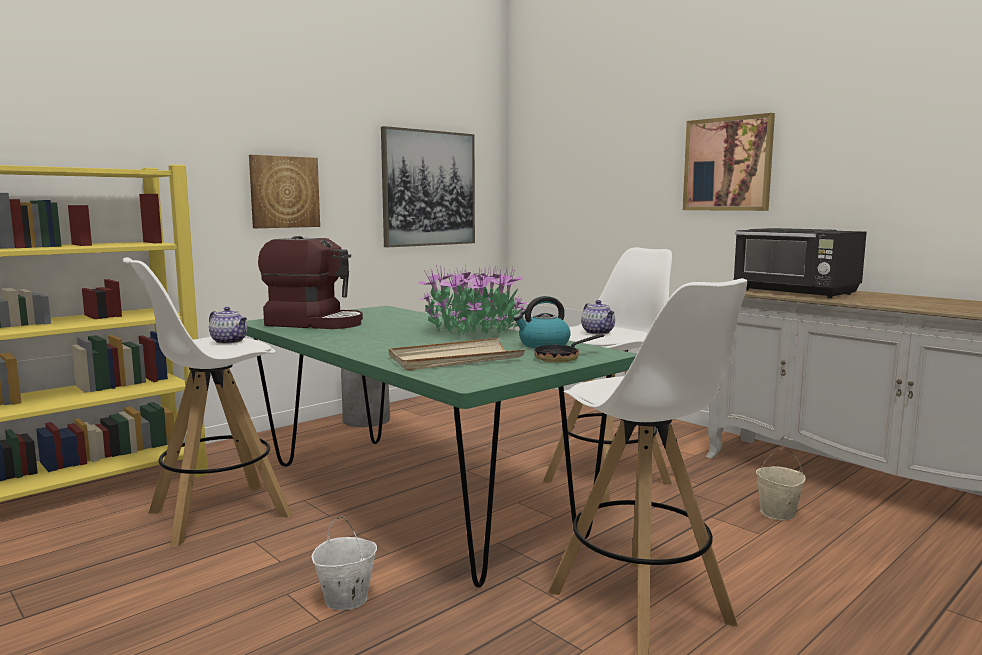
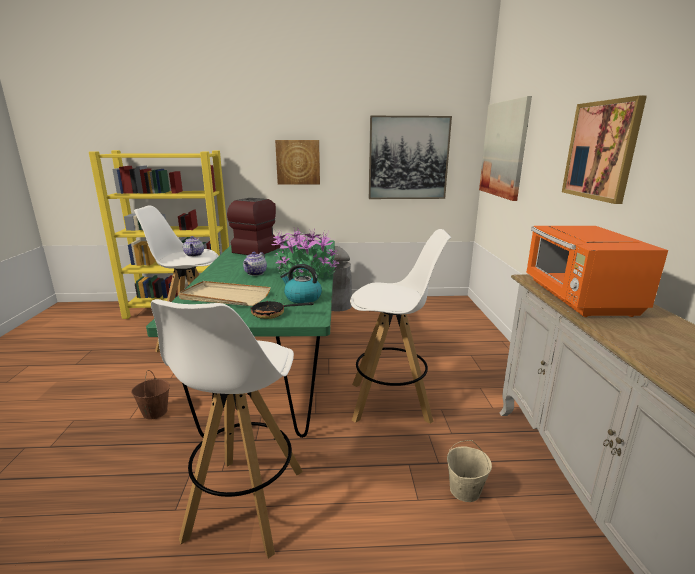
camera: 40 degrees right, 10 degrees up
coffee machine [258,236,363,329] -> coffee machine turned 120 degrees counterclockwise [227,198,284,255]
white bucket [312,516,377,610] -> brown bucket [131,370,170,419]
teapot [581,300,615,334] -> teapot moved to [243,252,267,276]
black microwave [733,228,867,298] -> orange microwave [526,226,668,317]
none -> picture [479,96,532,201]

